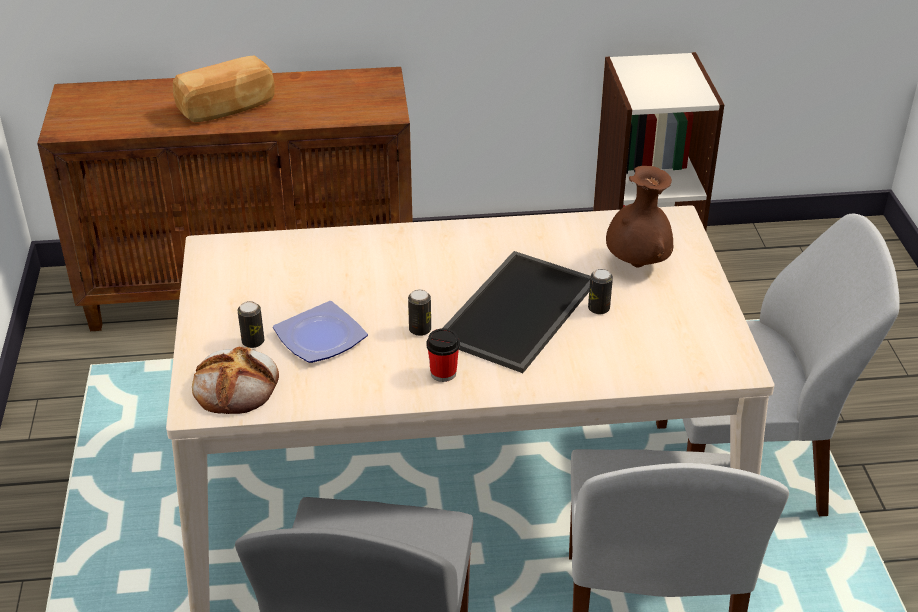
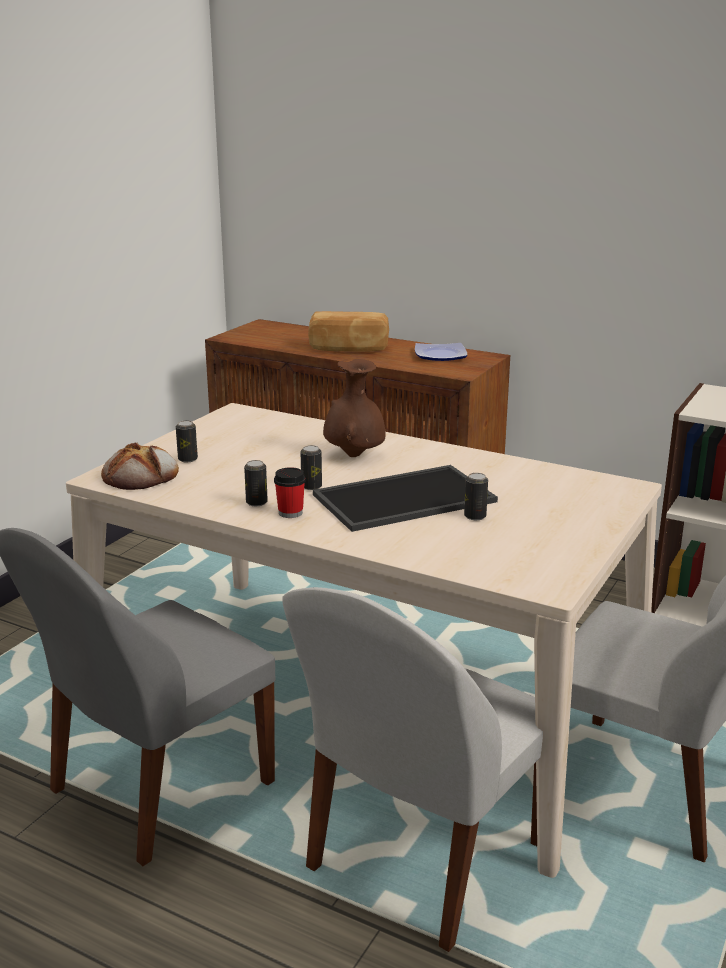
camera: 35 degrees right, 15 degrees down
plate [273,301,368,363] -> plate moved to [415,343,467,361]
brown vase [606,166,673,267] -> brown vase moved to [323,359,386,457]
none -> can [244,460,268,506]

